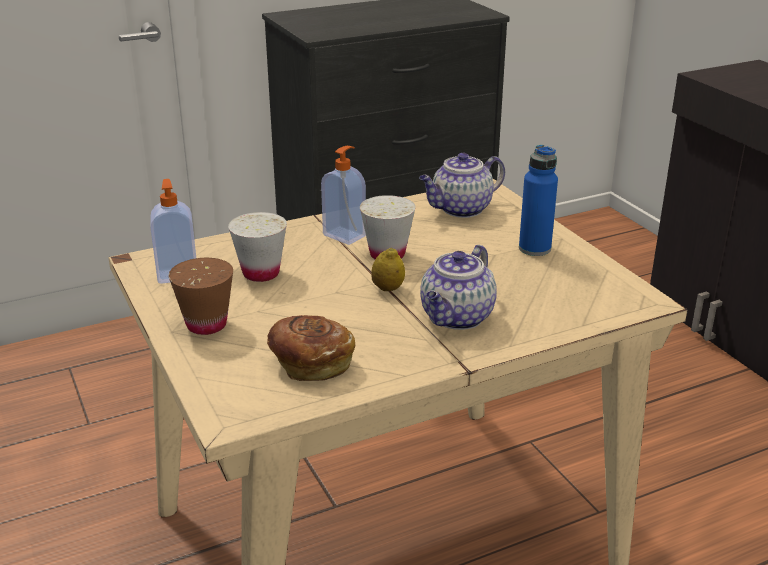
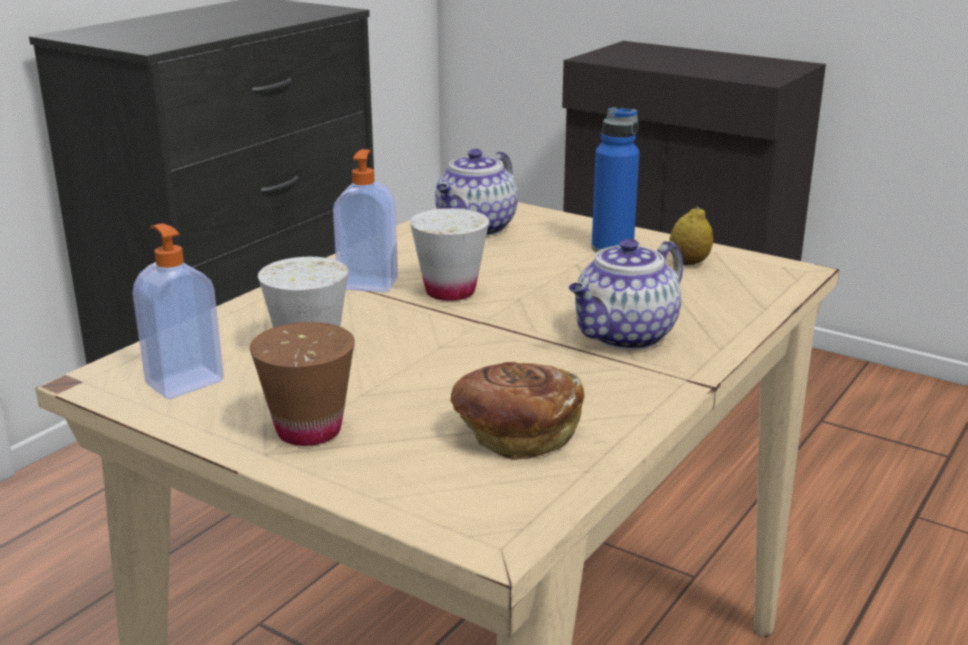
camera: 30 degrees left, 5 degrees down
lemon [372,247,405,291] -> lemon moved to [669,207,713,265]
teapot [420,245,497,330] -> teapot turned 45 degrees clockwise [569,239,683,350]

